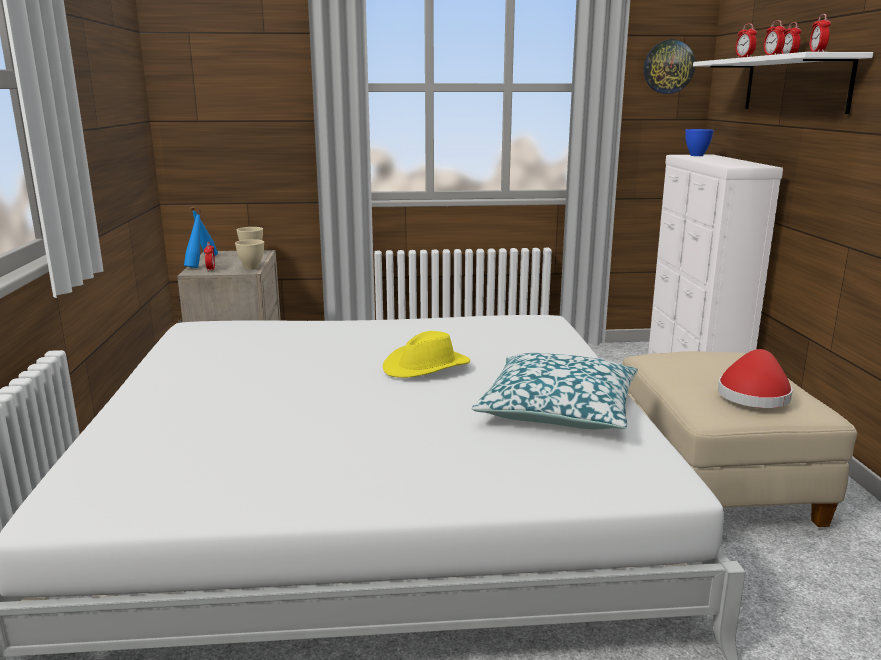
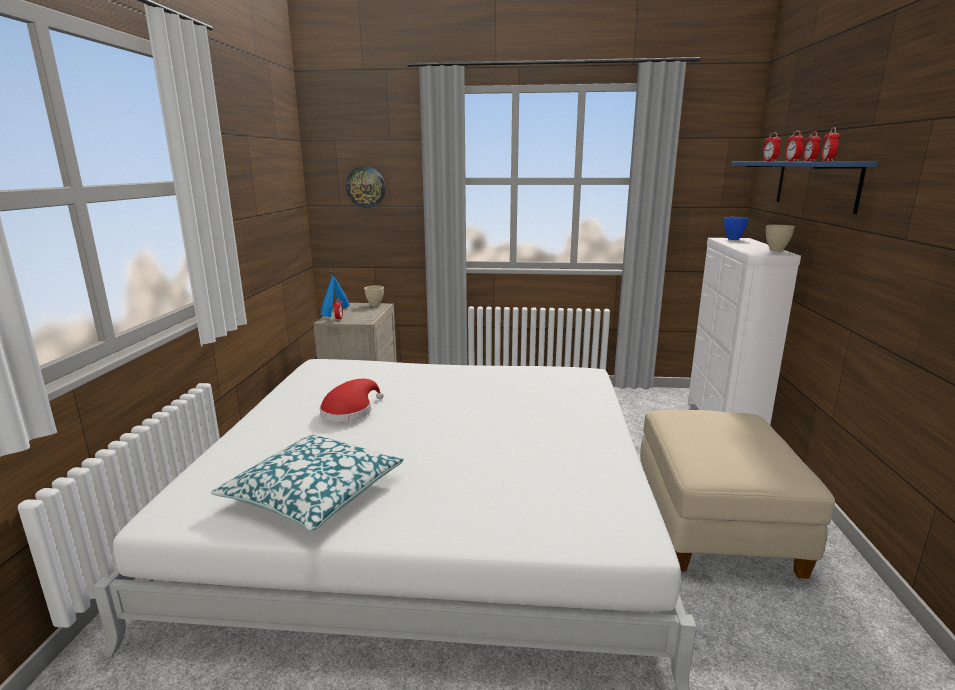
camera: 10 degrees right, 0 degrees up
beige bowl [235,239,264,270] -> beige bowl moved to [766,225,795,251]
yellow hat [382,331,470,378] -> none
pillow [472,353,638,429] -> pillow moved to [211,434,404,532]
wall clock [644,40,695,94] -> wall clock moved to [346,166,386,208]
white shelf [693,52,873,114] -> blue shelf [731,162,878,214]
red hat [718,349,793,408] -> red hat moved to [320,379,384,422]

